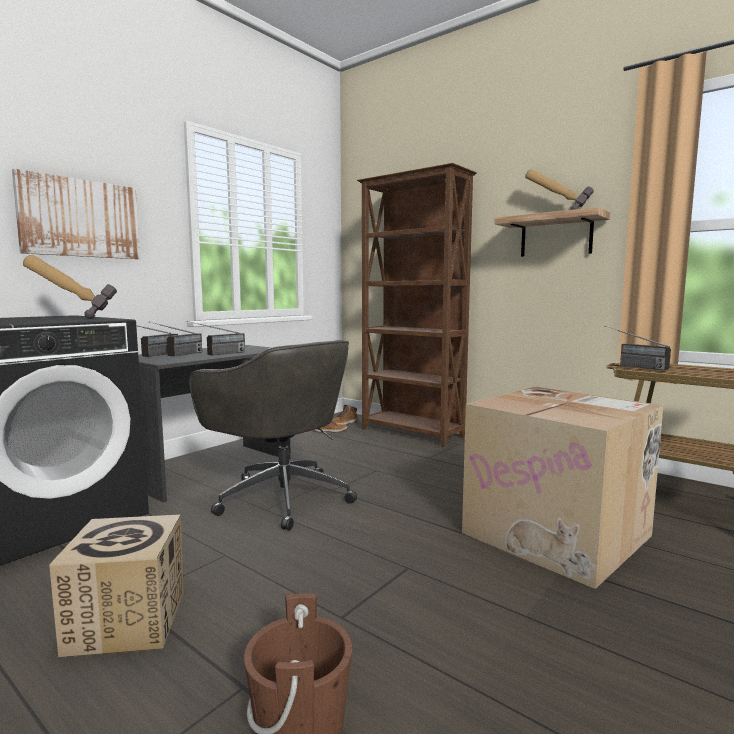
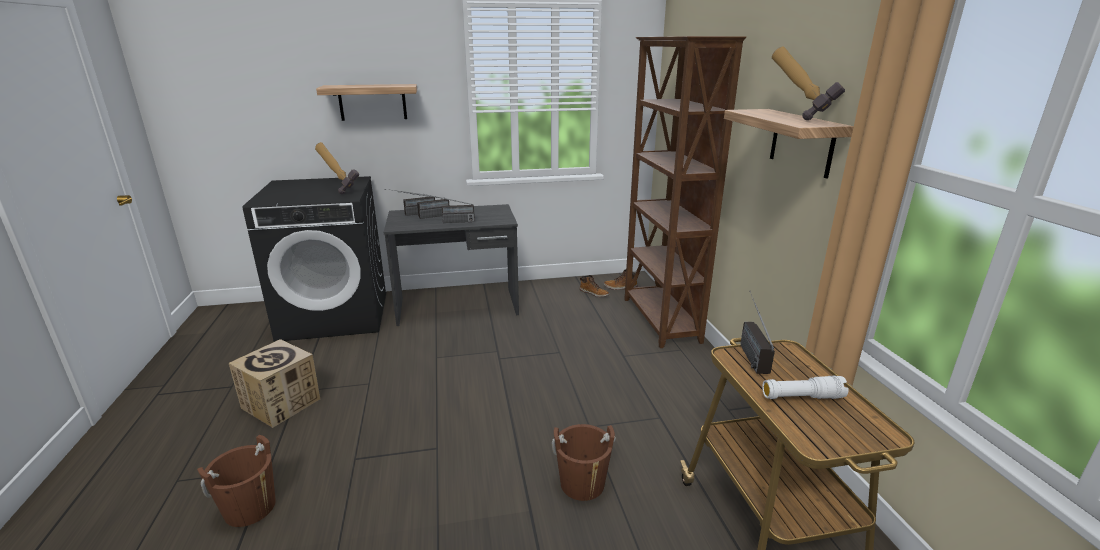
camera: 40 degrees right, 15 degrees up
picture [12,169,140,259] -> shelf [316,84,417,121]
grey office chair [189,340,357,531] -> none
cardboard box [462,387,664,589] -> brown bucket [552,424,616,501]
none -> white flashlight [762,376,849,399]

